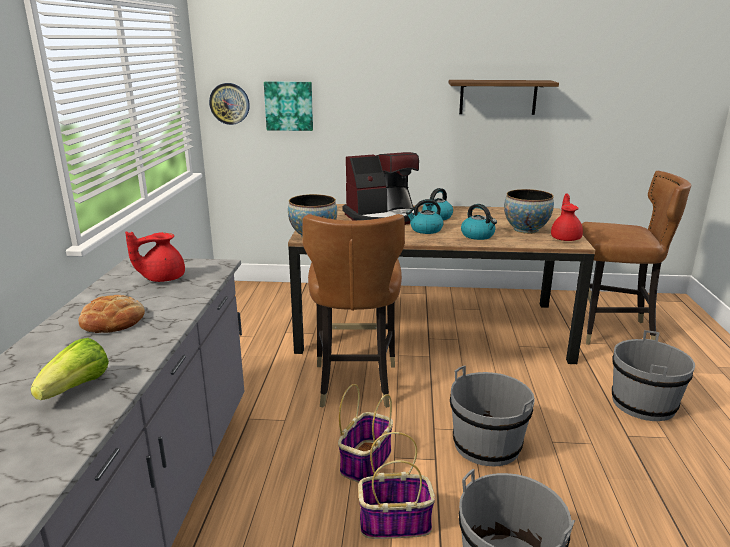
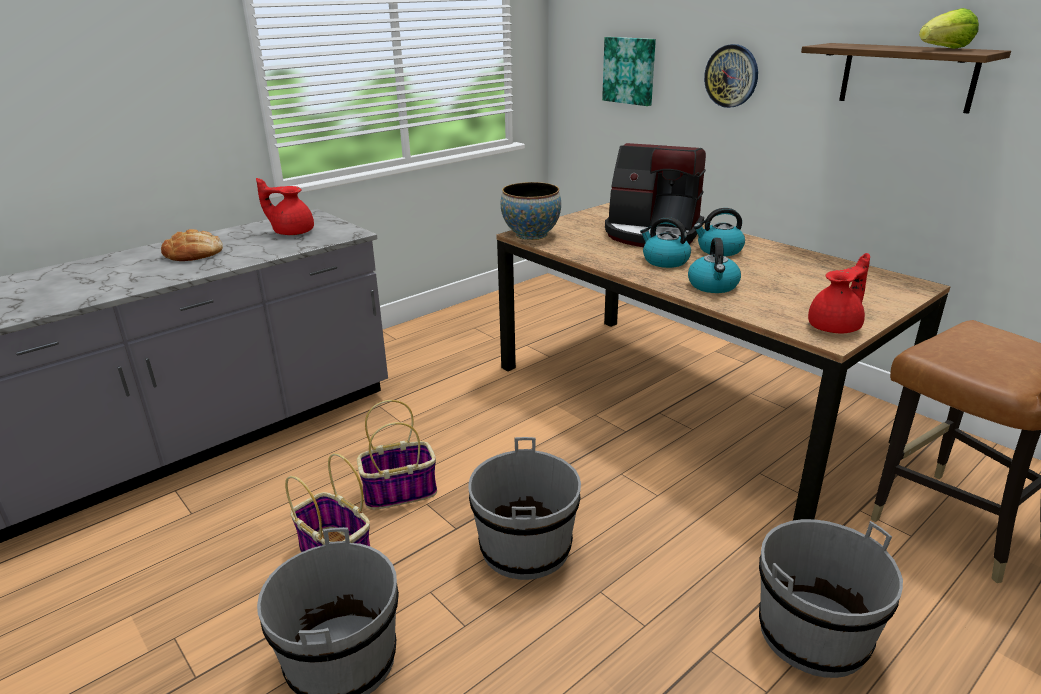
camera: 45 degrees right, 5 degrees up
lettuce [30,338,109,400] -> lettuce moved to [919,8,979,49]
wall clock [209,83,250,125] -> wall clock moved to [704,44,758,108]
brown chair [302,214,405,408] -> none
bowl [504,189,554,234] -> none

